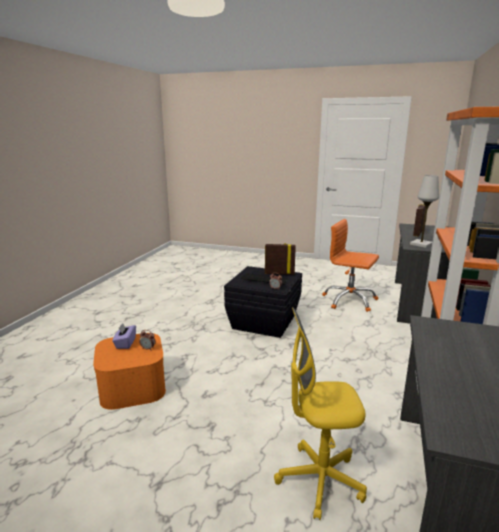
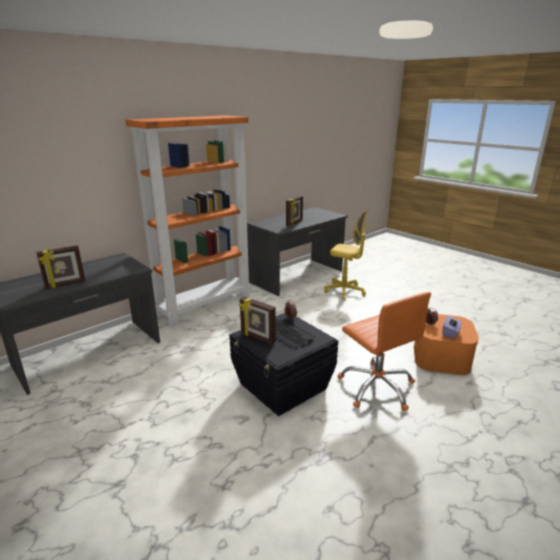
camera: 150 degrees left, 5 degrees up
orange office chair [322,219,379,312] -> orange office chair moved to [338,292,431,411]
white table lamp [410,175,439,248] -> none
none -> picture frame [286,196,303,226]

